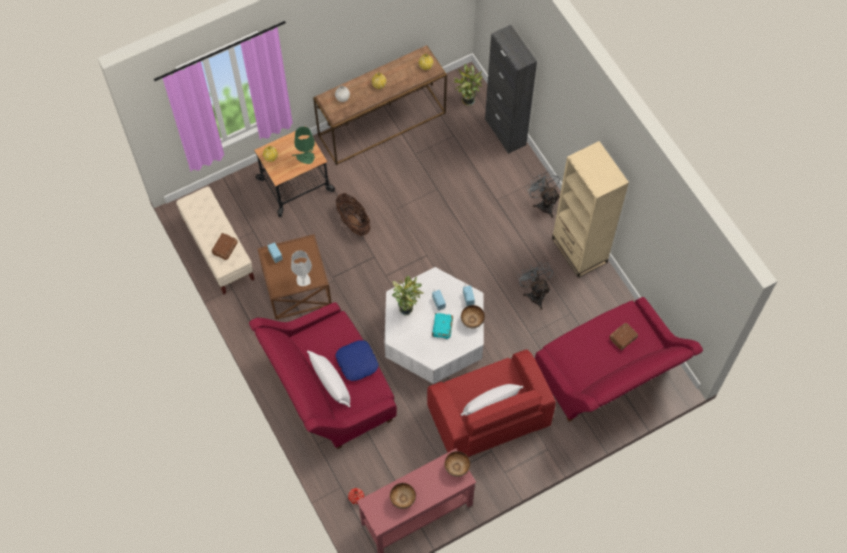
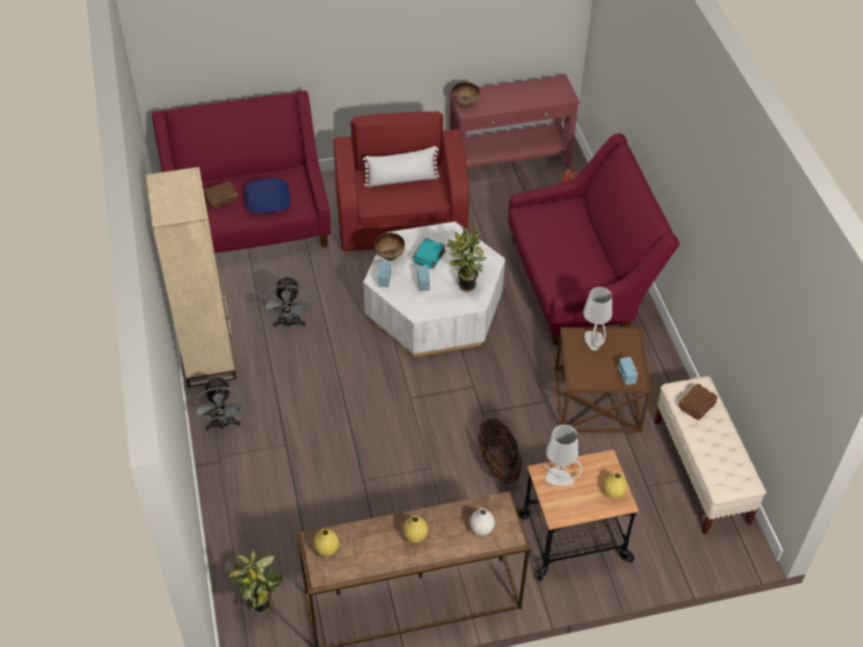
camera: 165 degrees left, 15 degrees down
green table lamp [292,126,315,164] -> grey table lamp [546,424,582,486]
white pillow [307,350,350,407] -> none
blue pillow [335,341,379,381] -> blue pillow moved to [244,178,290,214]
bowl [390,483,416,509] -> none
black cabinet [485,25,537,154] -> none

